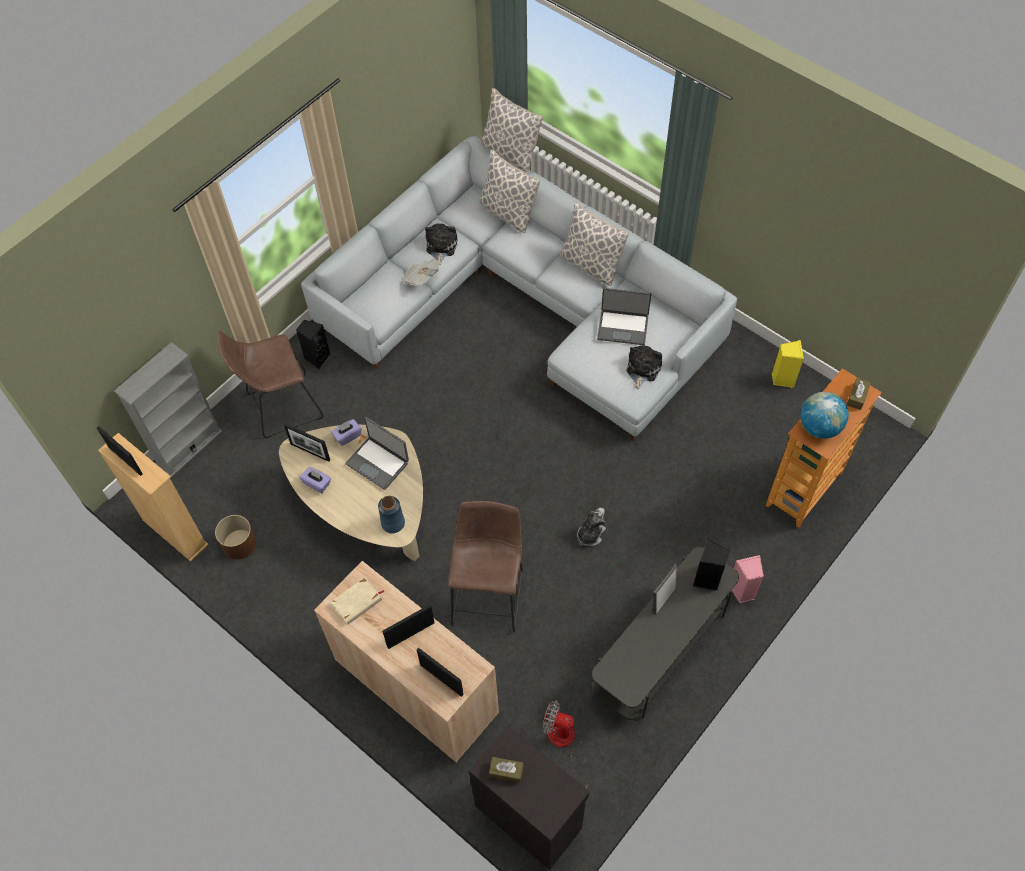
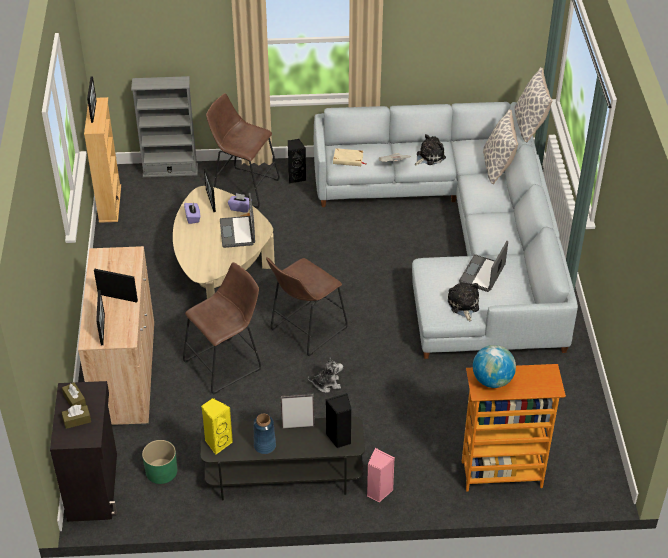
camera: 45 degrees right, 15 degrees down
brown planter [215,515,256,559] -> none
beige book [331,577,385,625] -> beige book moved to [333,148,367,166]
blue vase [378,496,405,533] -> blue vase moved to [253,414,276,454]
fan [542,700,588,789] -> green planter [142,440,177,484]
pillow [560,202,629,286] -> none
laptop [597,288,651,345] -> laptop turned 60 degrees clockwise [459,241,508,292]
plush toy [626,345,662,390] -> plush toy turned 75 degrees counterclockwise [448,283,479,321]
yellow speaker [772,340,804,388] -> yellow speaker moved to [202,398,233,455]
brown tissue box [847,378,871,410] -> brown tissue box moved to [62,405,91,429]
none -> brown stool [266,257,348,356]

